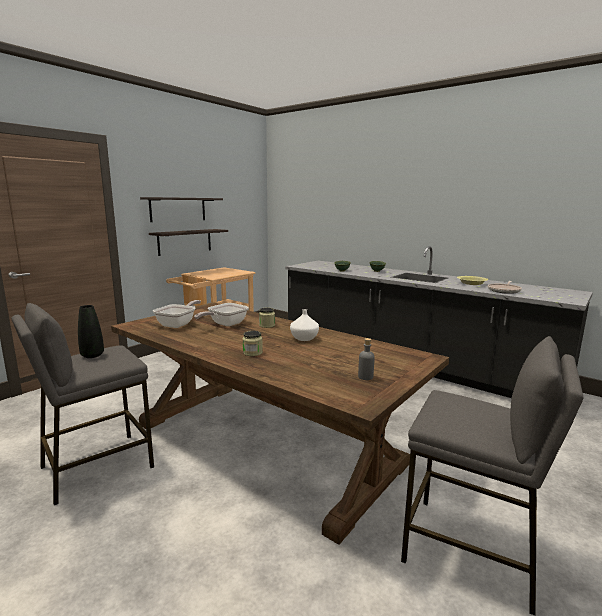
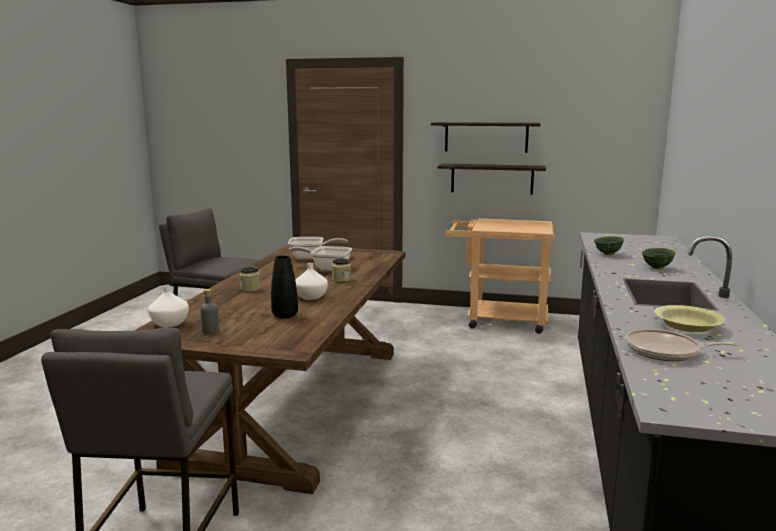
camera: 65 degrees right, 0 degrees up
black vase [78,305,104,358] -> black vase moved to [271,256,298,319]
none -> white vase [148,285,189,327]

